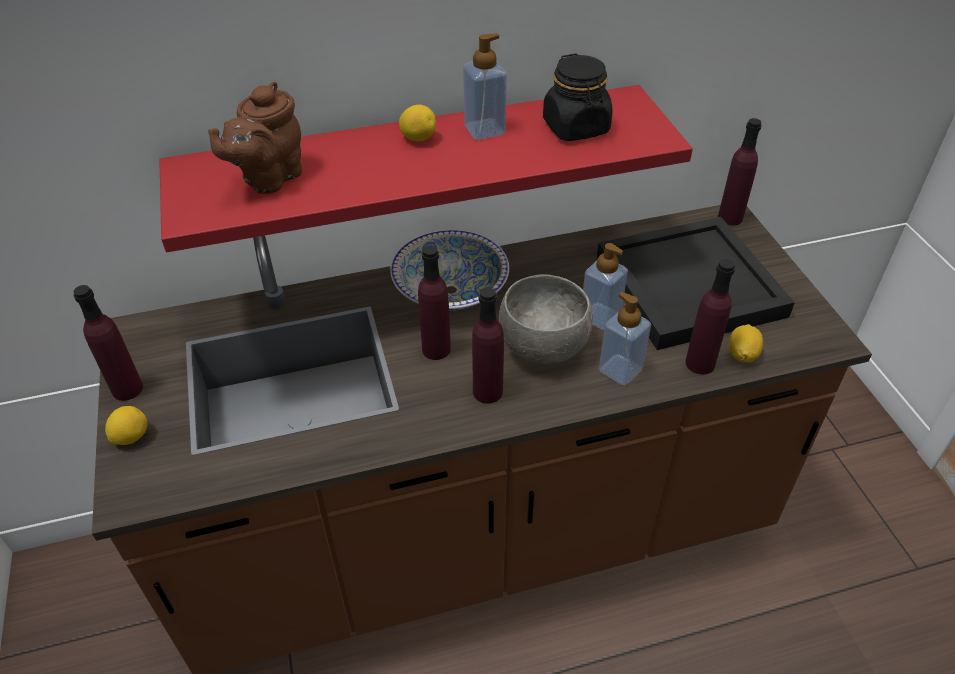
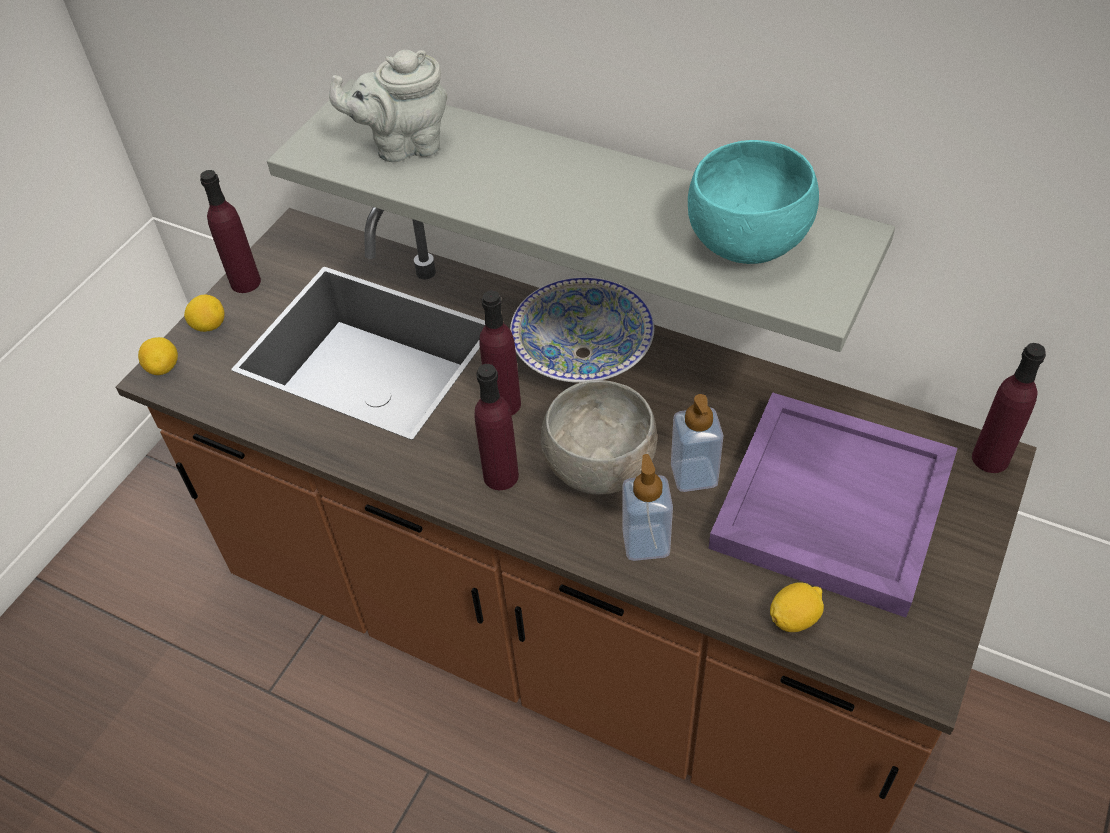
camera: 45 degrees right, 5 degrees up
red shelf [159,85,693,252] -> grey shelf [267,79,895,352]
brown teapot [208,81,302,194] -> grey teapot [329,50,447,162]
lemon [399,105,436,141] -> lemon moved to [138,337,178,375]
soap dispenser [463,33,507,140] -> none
black jar [543,53,613,141] -> turquoise bowl [688,140,819,264]
black tray [597,217,795,350] -> purple tray [709,392,958,618]
purple bottle [685,259,735,374] -> none

